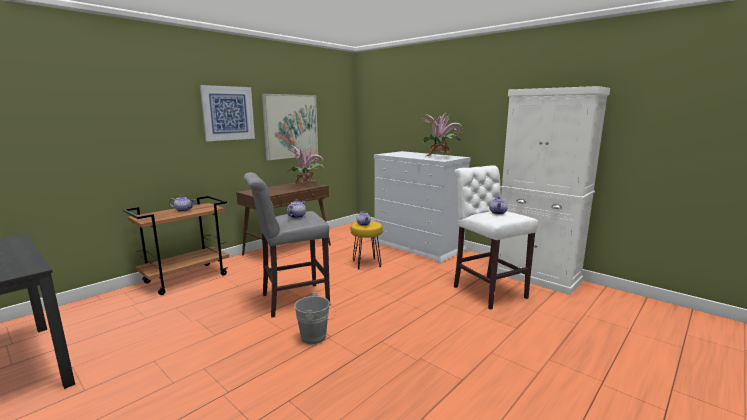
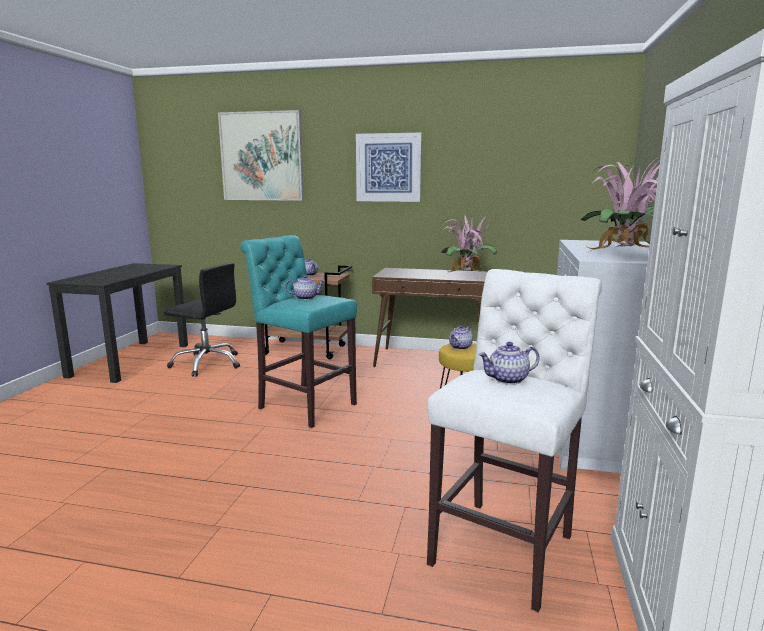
camera: 60 degrees right, 0 degrees up
grey stool [244,172,330,317] -> turquoise stool [240,235,357,428]
picture [262,94,318,160] -> picture moved to [218,110,304,201]
grey bucket [294,293,336,345] -> none
none -> black office chair [164,262,240,377]

